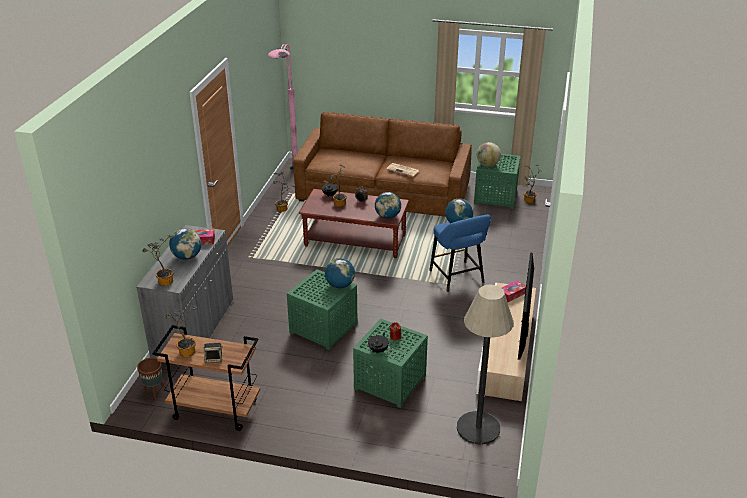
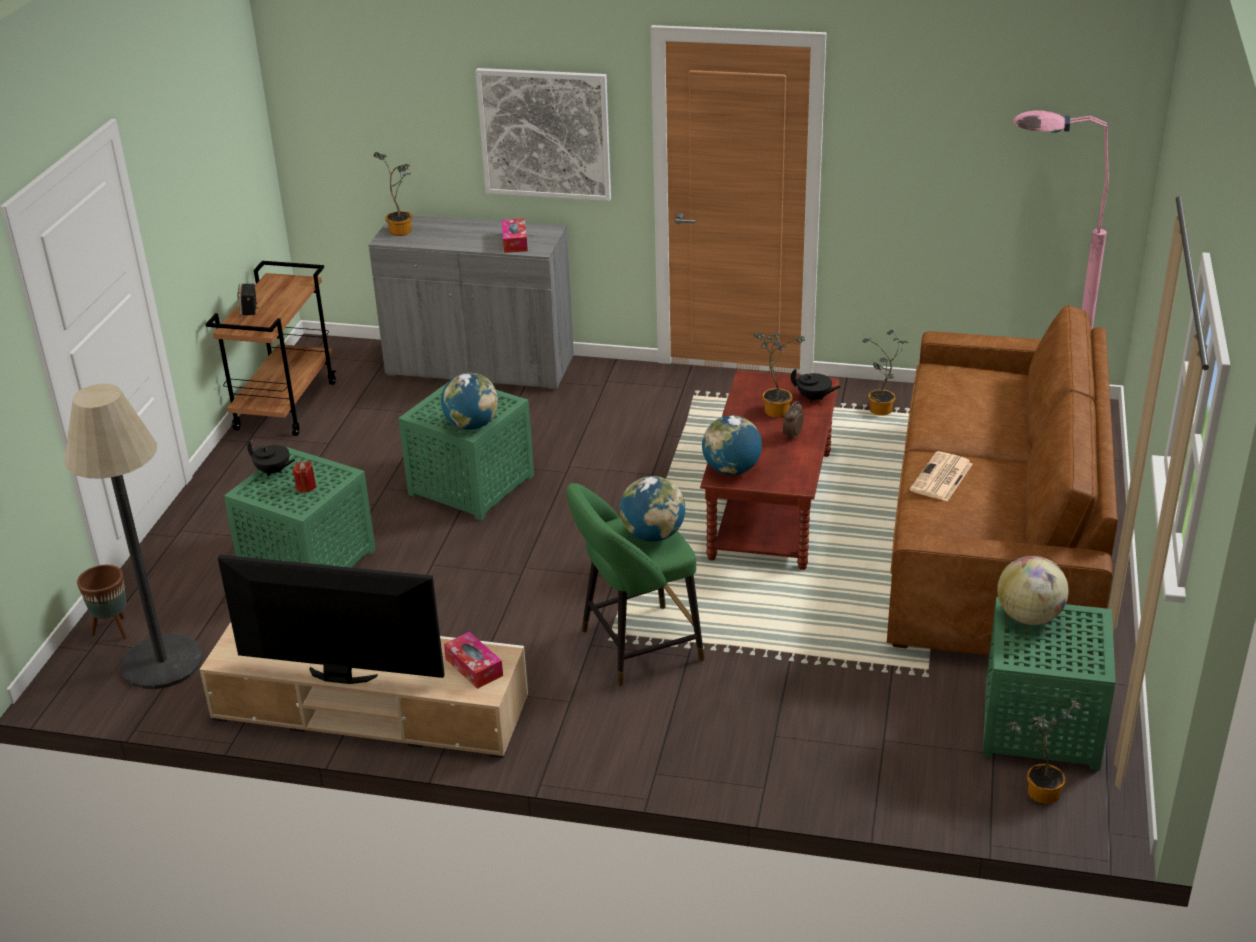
camera: 90 degrees right, 0 degrees up
brown planter [137,358,164,400] -> brown planter moved to [77,565,127,640]
potted plant [166,305,197,357] -> none
globe [169,228,201,260] -> none
blue stool [429,214,491,292] -> green stool [566,483,705,687]
none -> picture [475,68,611,201]

